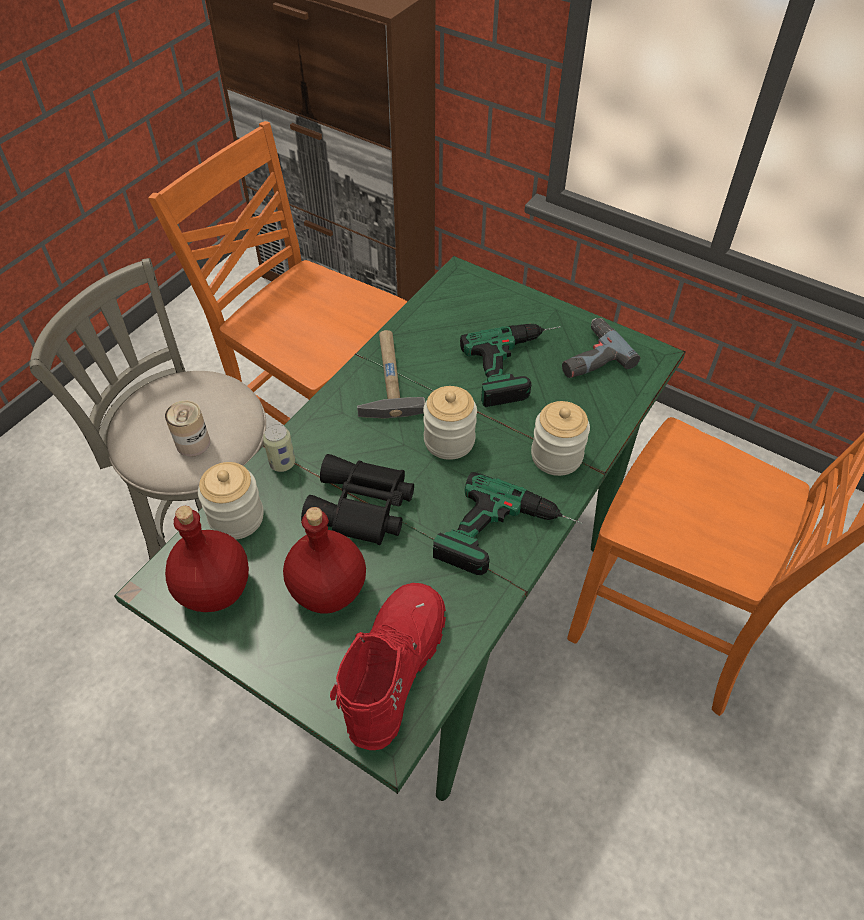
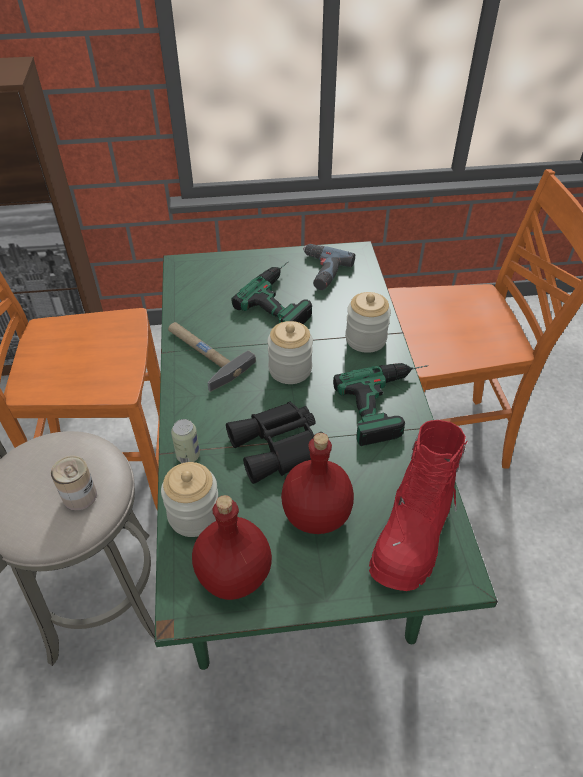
camera: 40 degrees left, 5 degrees down
red boot [330,583,446,750] -> red boot turned 135 degrees counterclockwise [369,420,468,591]

